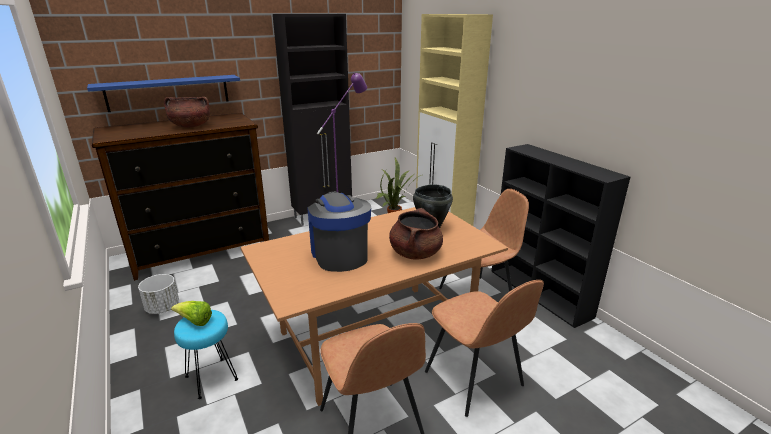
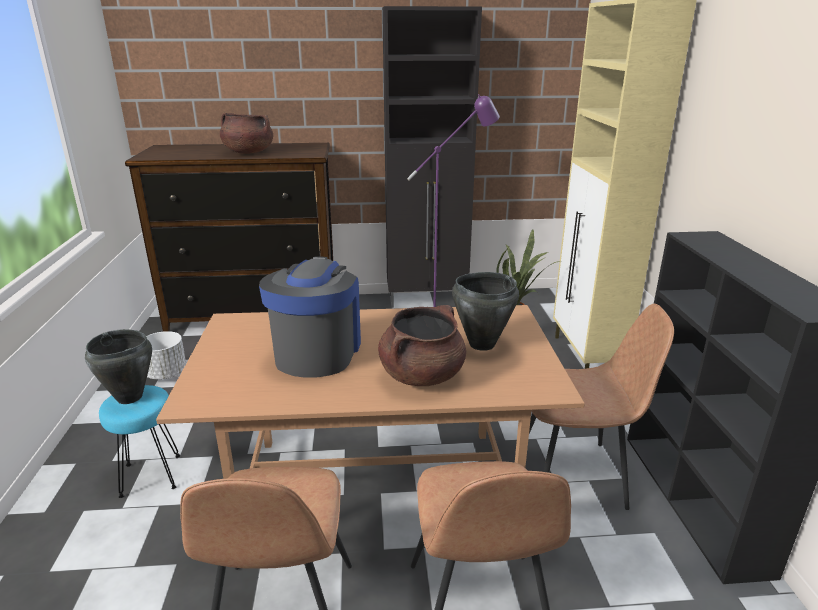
camera: 25 degrees right, 0 degrees up
blue shelf [87,75,240,112] -> none
lettuce [171,301,212,326] -> black cooking pot [85,329,152,404]

